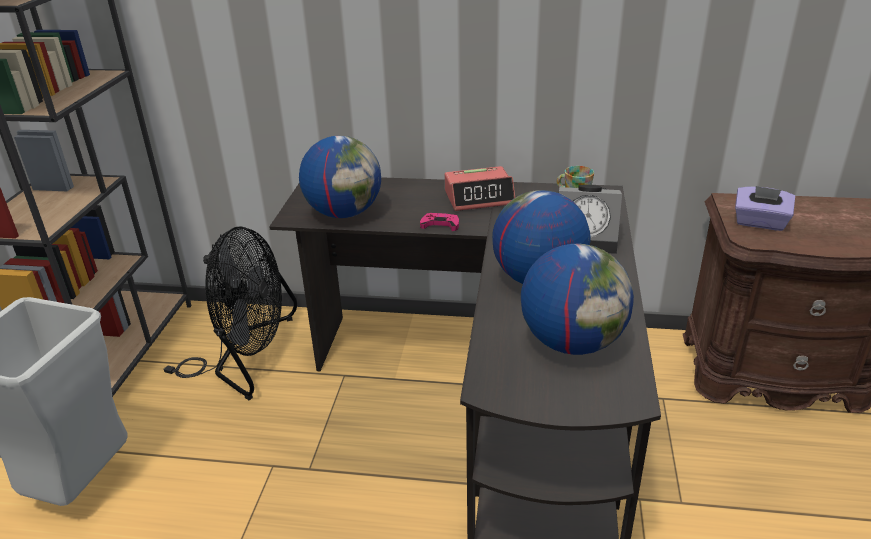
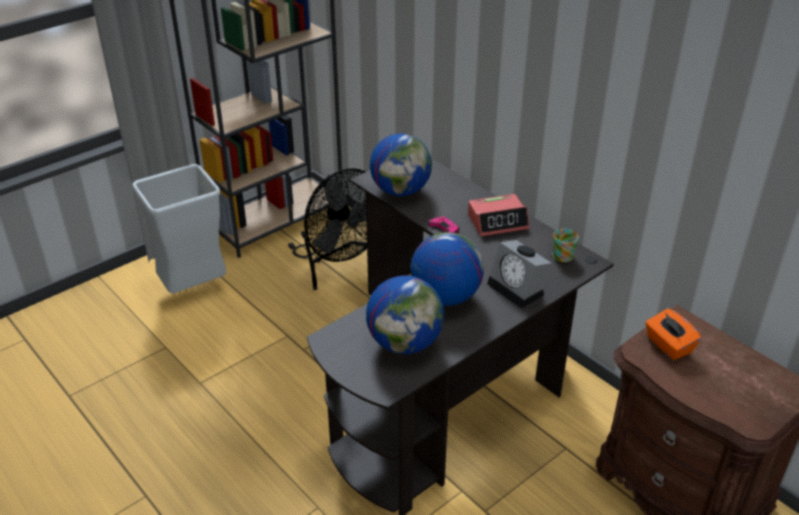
camera: 40 degrees right, 5 degrees up
alarm clock [445,166,515,211] -> alarm clock turned 45 degrees counterclockwise [468,194,530,236]
purple tissue box [735,186,795,231] -> orange tissue box [645,308,701,360]

